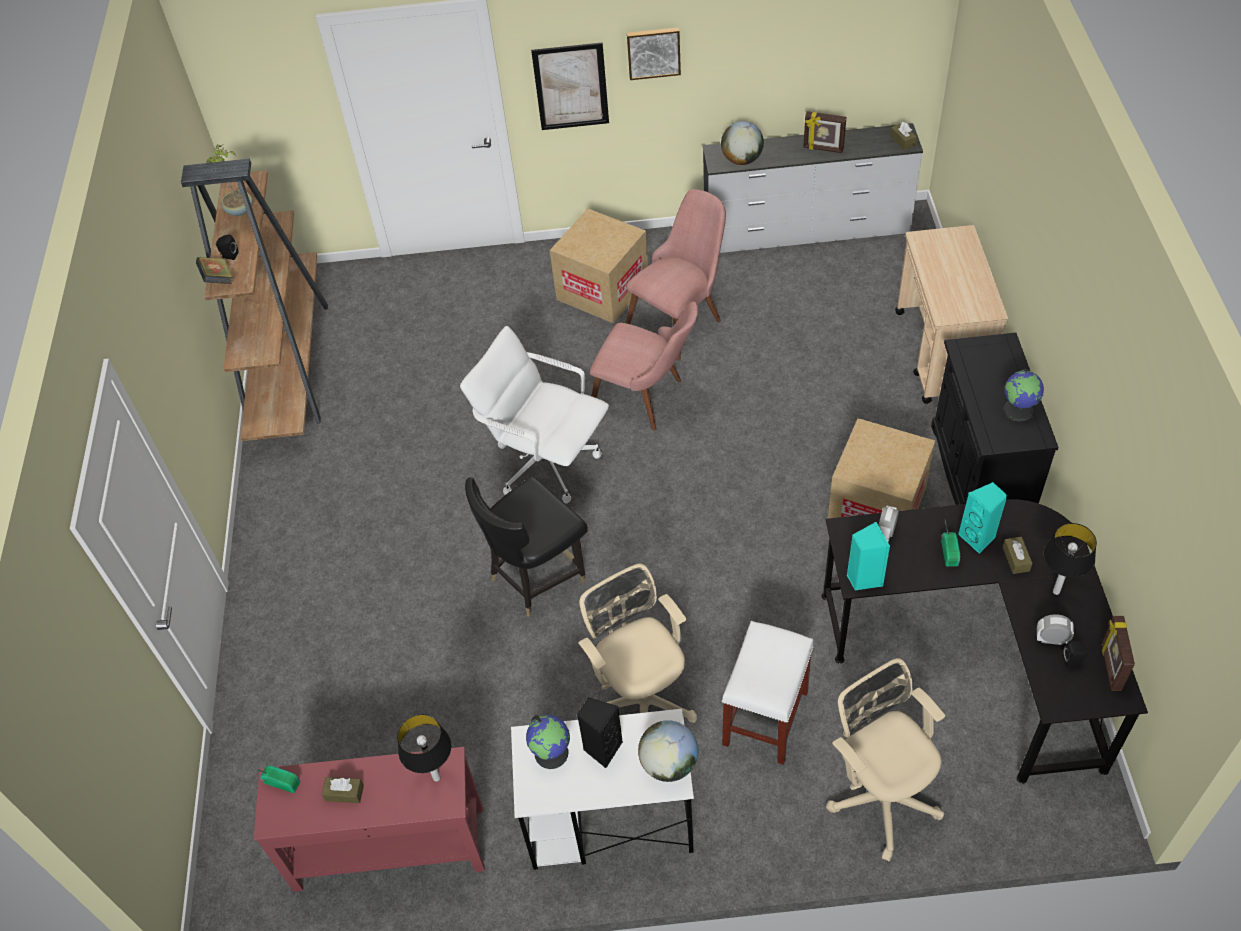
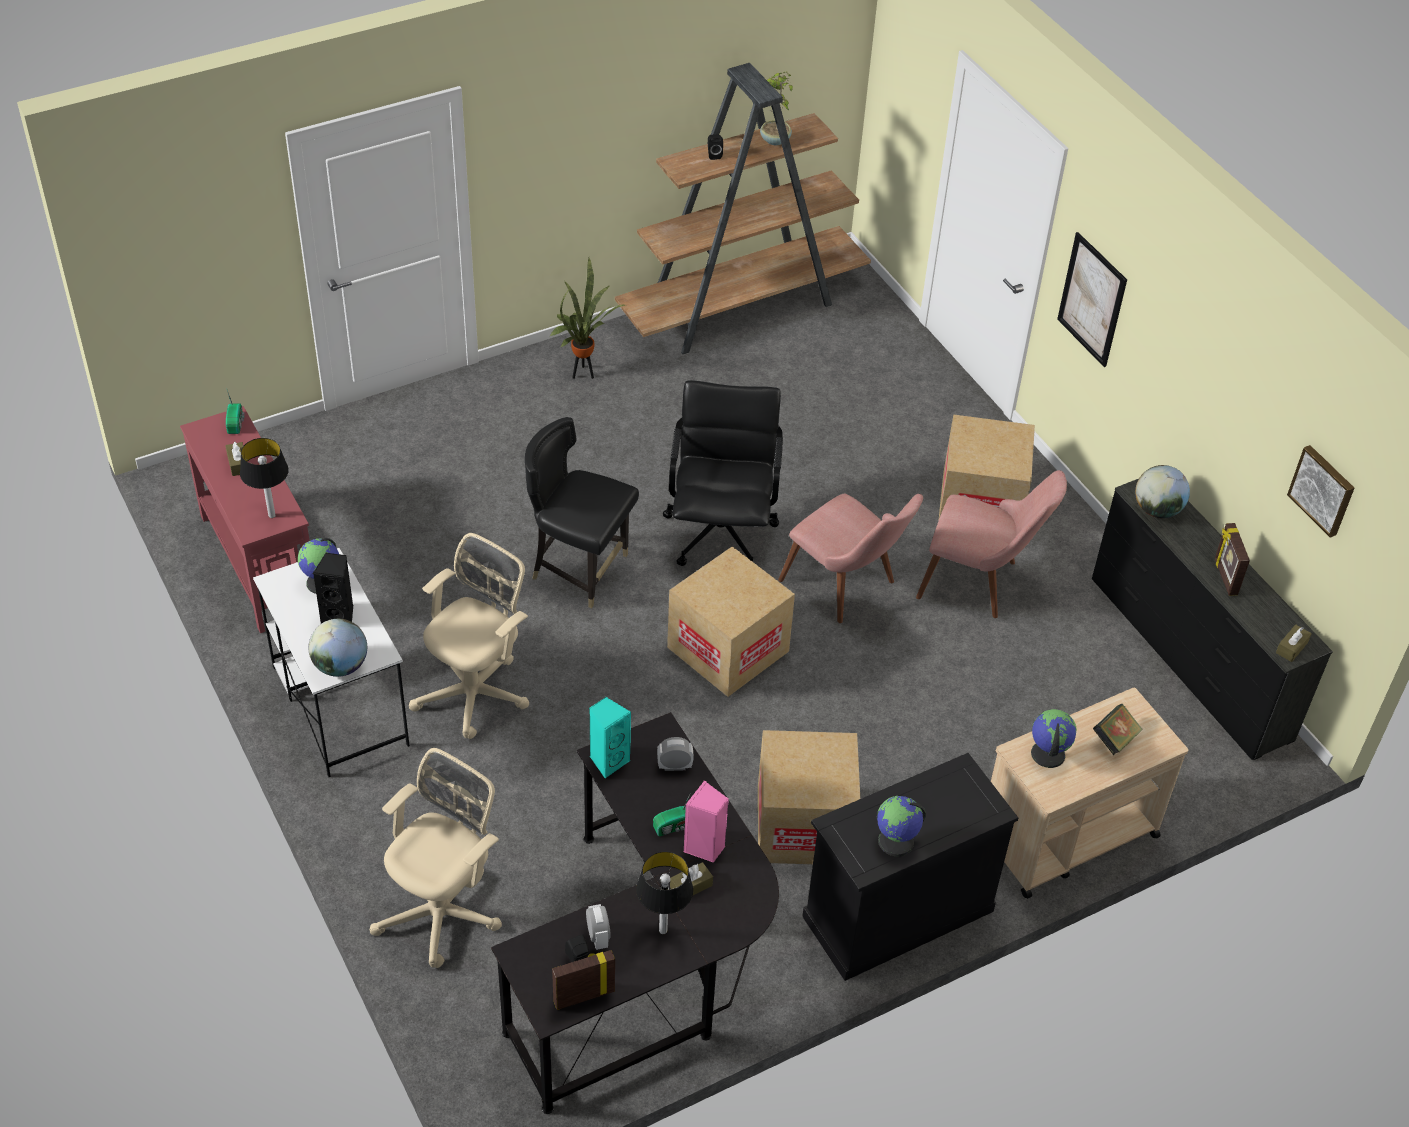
camera: 60 degrees right, 5 degrees down
book [196,257,233,284] -> book moved to [1093,704,1143,755]
white office chair [460,326,609,504] -> black office chair [663,380,783,566]
pink chair [590,301,698,431] -> pink chair turned 45 degrees counterclockwise [778,494,923,623]
picture [627,27,681,80] -> picture moved to [1287,445,1354,538]
white dresser [703,123,923,253] -> black dresser [1092,479,1333,760]
white stool [722,621,813,765] -> none
turquoise speaker [958,482,1008,554] -> pink speaker [684,781,729,863]
none -> potted plant [549,258,625,379]
none -> cardboard box [667,546,795,697]
none -> globe [1031,709,1077,768]

